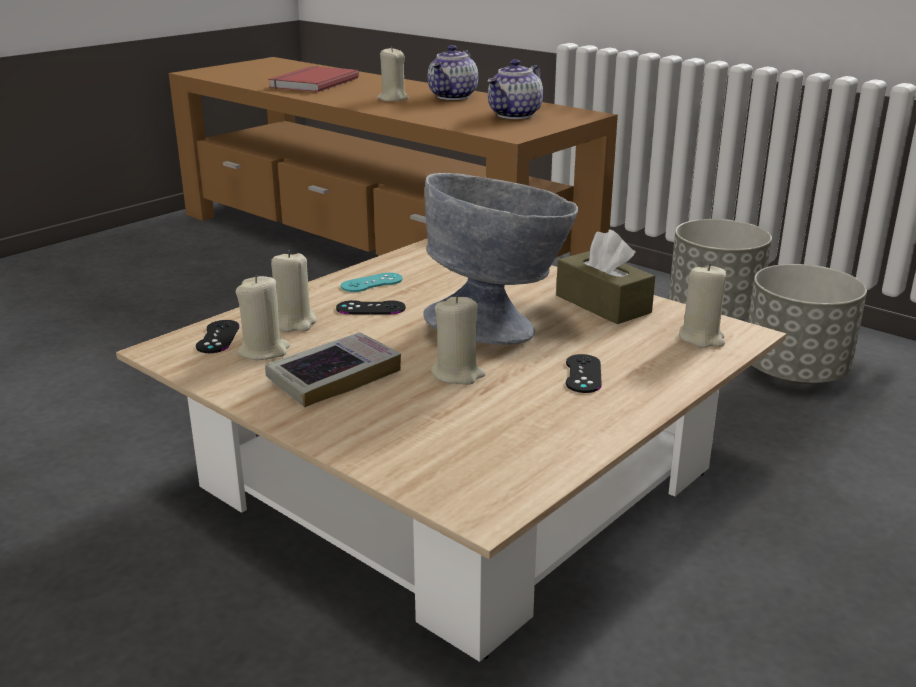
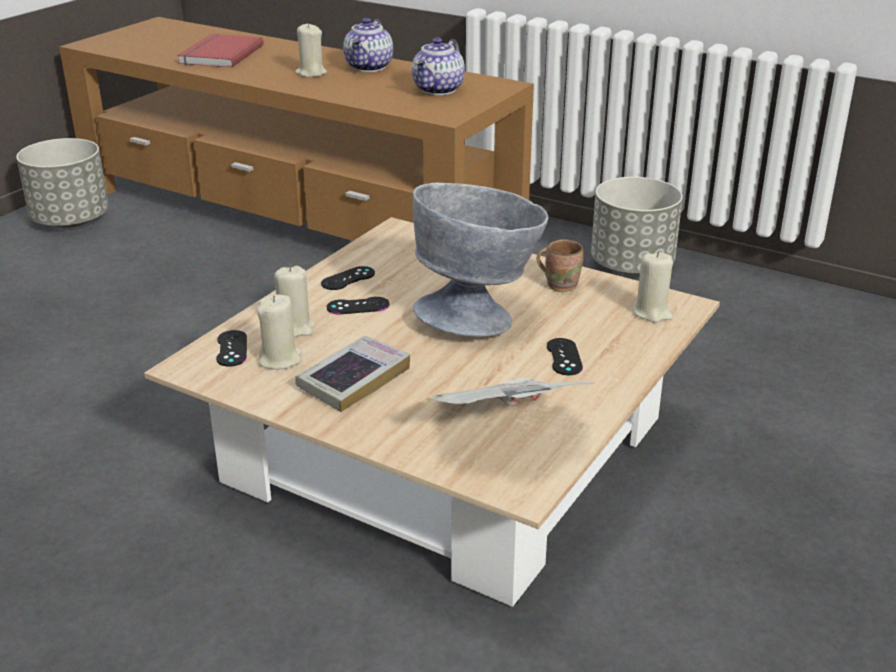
camera: 10 degrees left, 5 degrees up
turquoise game controller [341,273,403,292] -> black game controller [321,266,375,290]
beige candle [431,295,486,385] -> none
brown tissue box [556,230,655,324] -> brown mug [537,239,583,292]
grey planter [748,264,867,384] -> grey planter moved to [16,138,109,228]
none -> newspaper [432,378,592,407]

